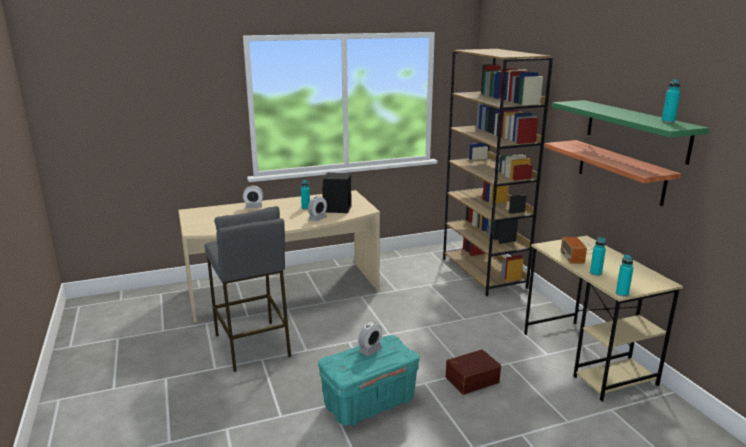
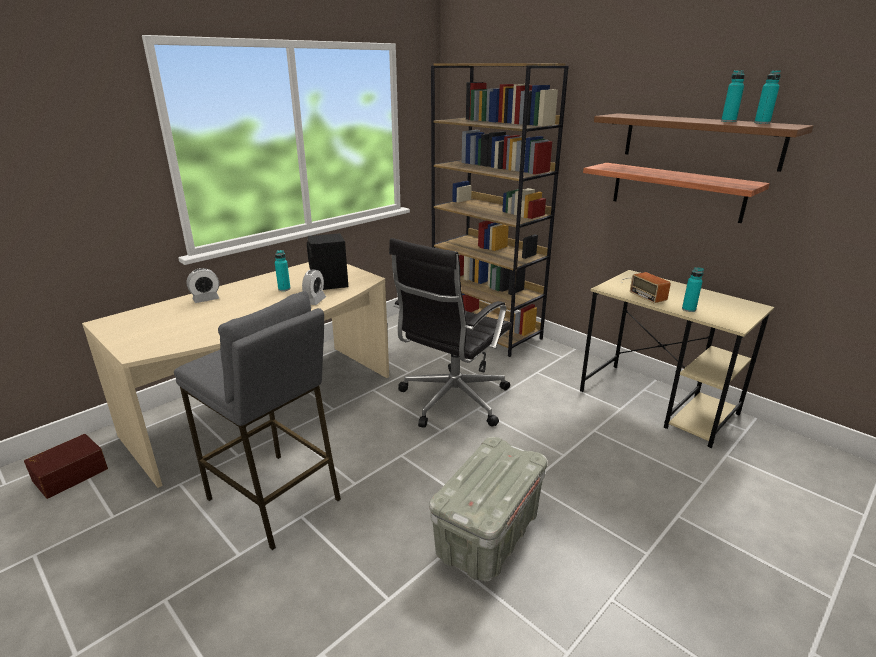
camera: 25 degrees left, 5 degrees up
turquoise storage box [318,335,420,426] -> grey storage box [429,437,548,582]
alarm clock [359,322,383,356] -> none
brown storage box [446,349,501,395] -> brown storage box moved to [24,434,108,499]
green shelf [551,100,709,165] -> brown shelf [594,113,813,172]
turquoise bottle [616,254,633,297] -> turquoise bottle moved to [721,70,745,122]
none -> black office chair [389,238,512,428]

